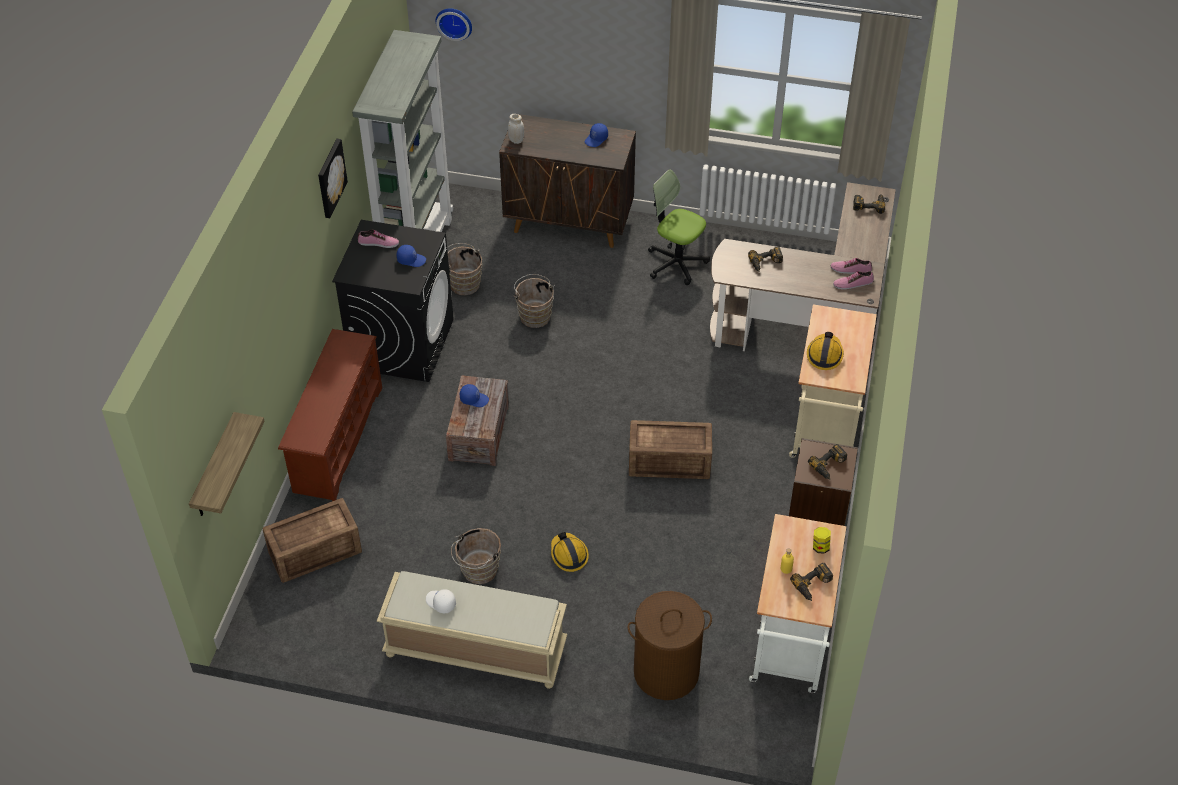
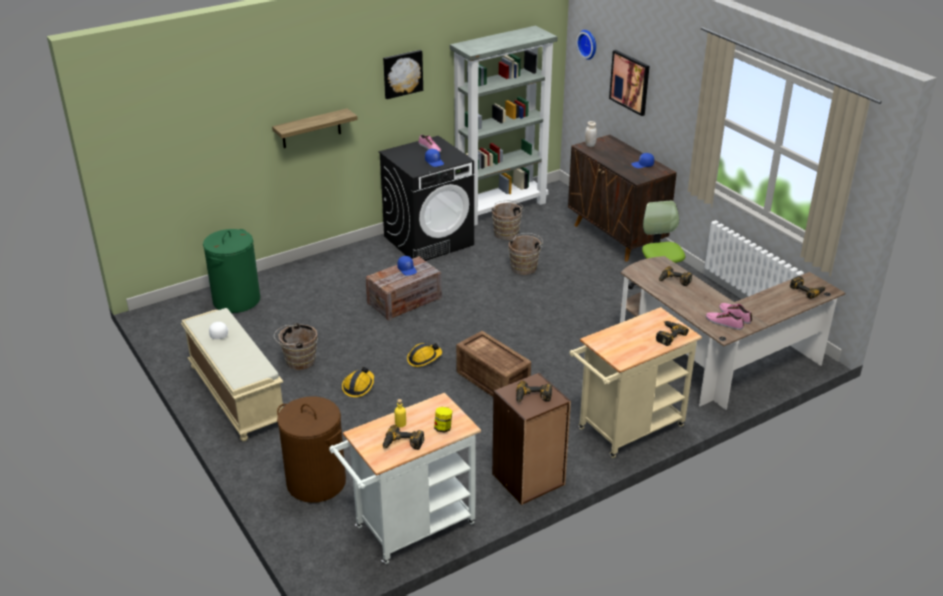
camera: 45 degrees right, 15 degrees down
shelf [189,412,265,516] -> shelf moved to [272,108,358,148]
crate [263,498,362,583] -> green laundry basket [203,229,260,313]
brown shoe rack [278,329,382,501] -> none
hard hat [807,332,844,370] -> hard hat moved to [407,343,442,367]
none -> picture [609,50,649,116]
none -> power drill [656,321,689,346]

